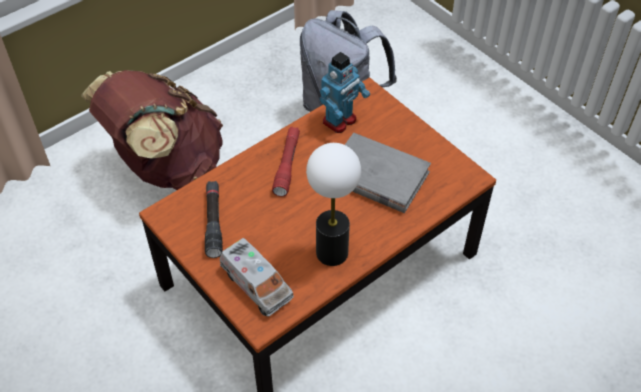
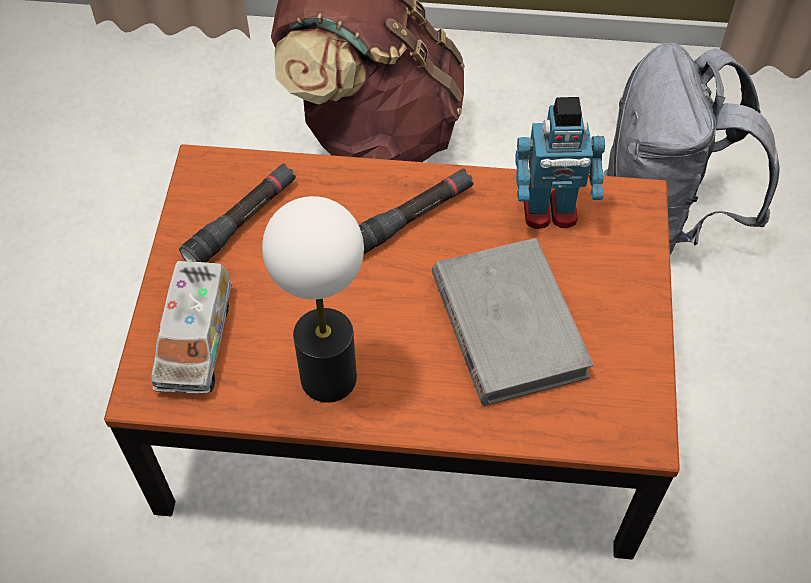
camera: 45 degrees right, 5 degrees up
red flashlight [272,127,300,197] -> black flashlight [359,169,474,254]

